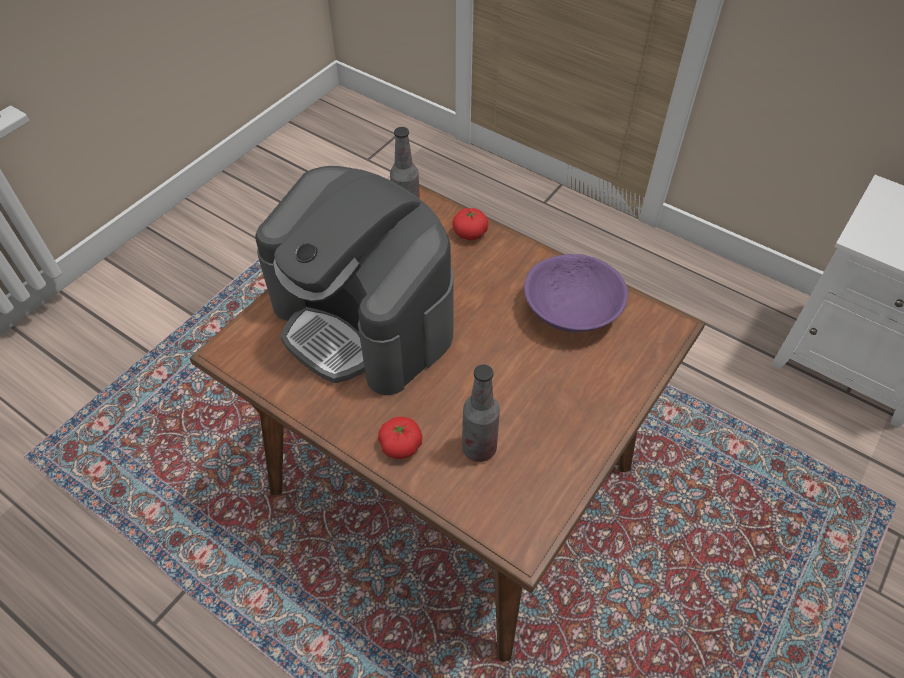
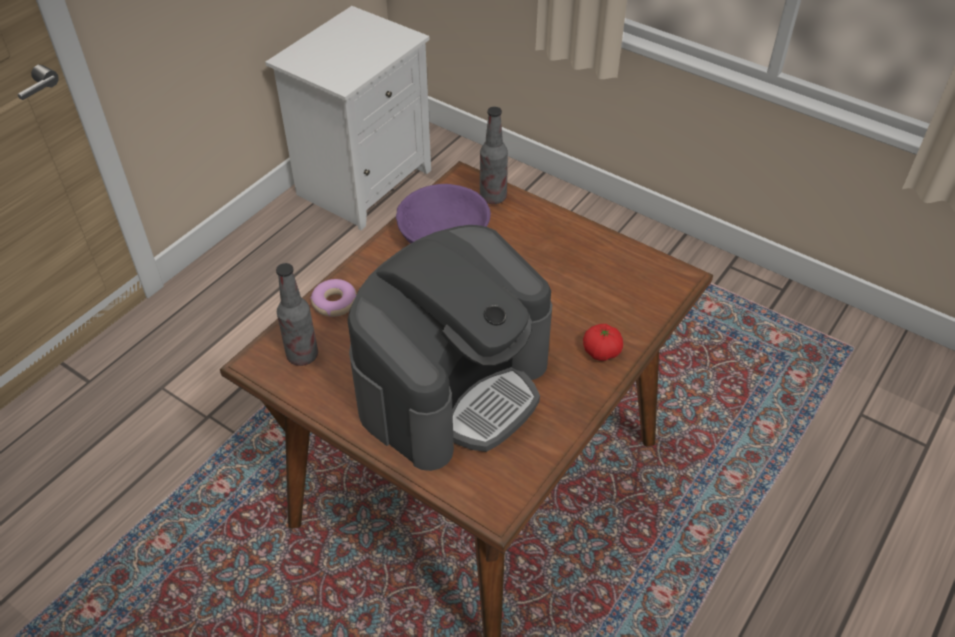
camera: 90 degrees left, 5 degrees down
tomato [452,208,489,240] -> donut [310,279,357,317]
bottle [462,364,500,462] -> bottle moved to [480,107,508,204]

